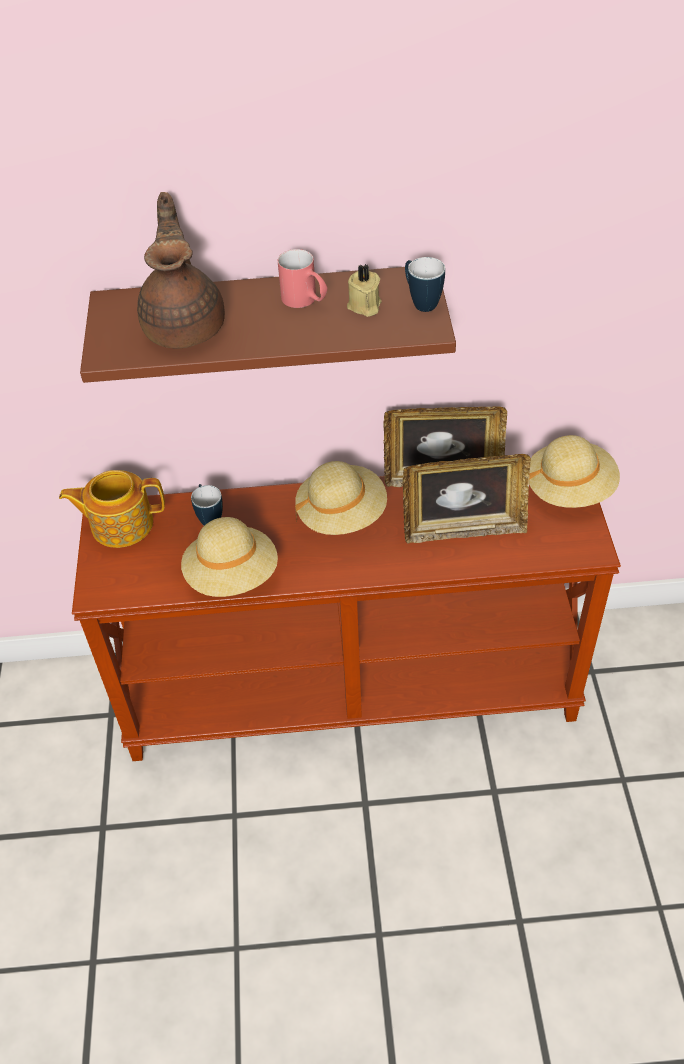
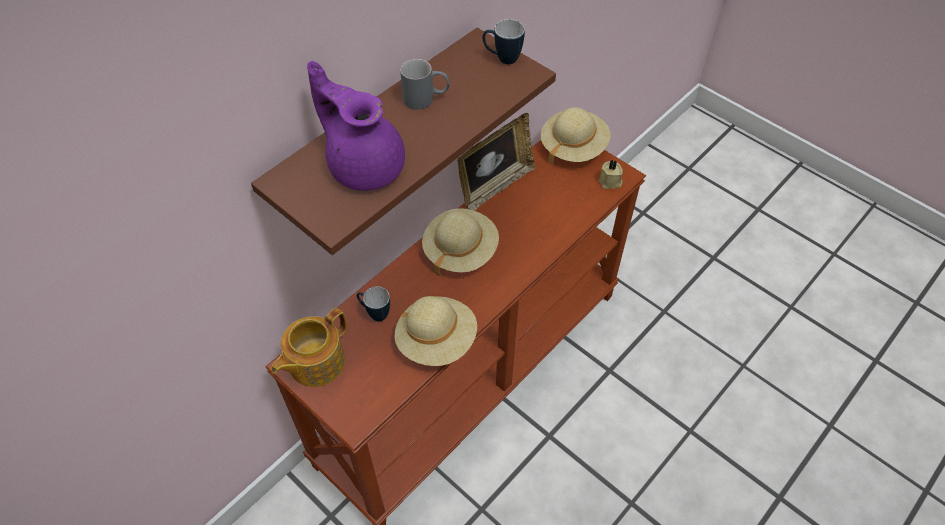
camera: 45 degrees left, 5 degrees up
brown teapot [137,192,225,349] -> purple teapot [307,61,405,191]
red mug [278,249,327,308] -> grey mug [400,59,450,110]
beige candle [347,264,382,317] -> beige candle moved to [598,160,623,189]
picture frame [403,454,531,543] -> none

